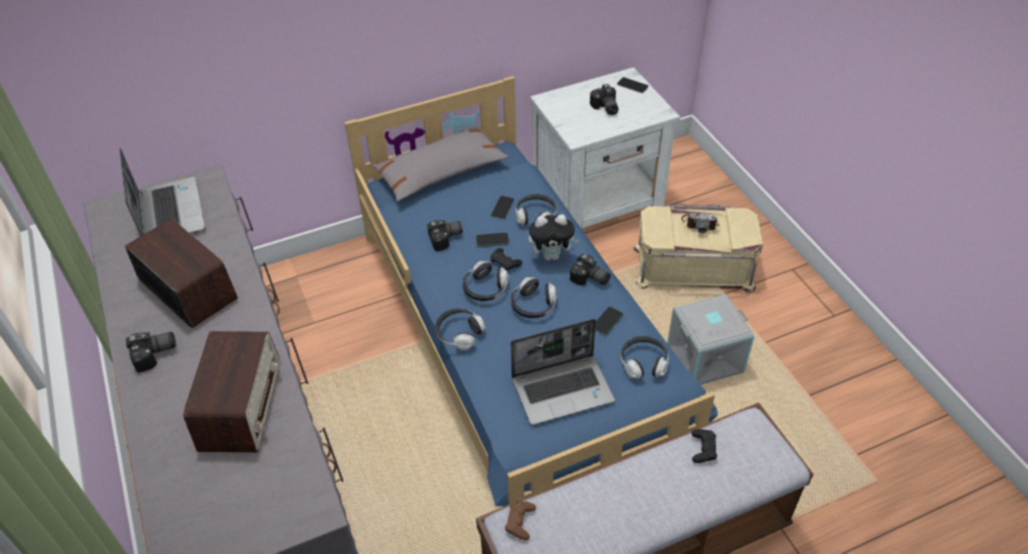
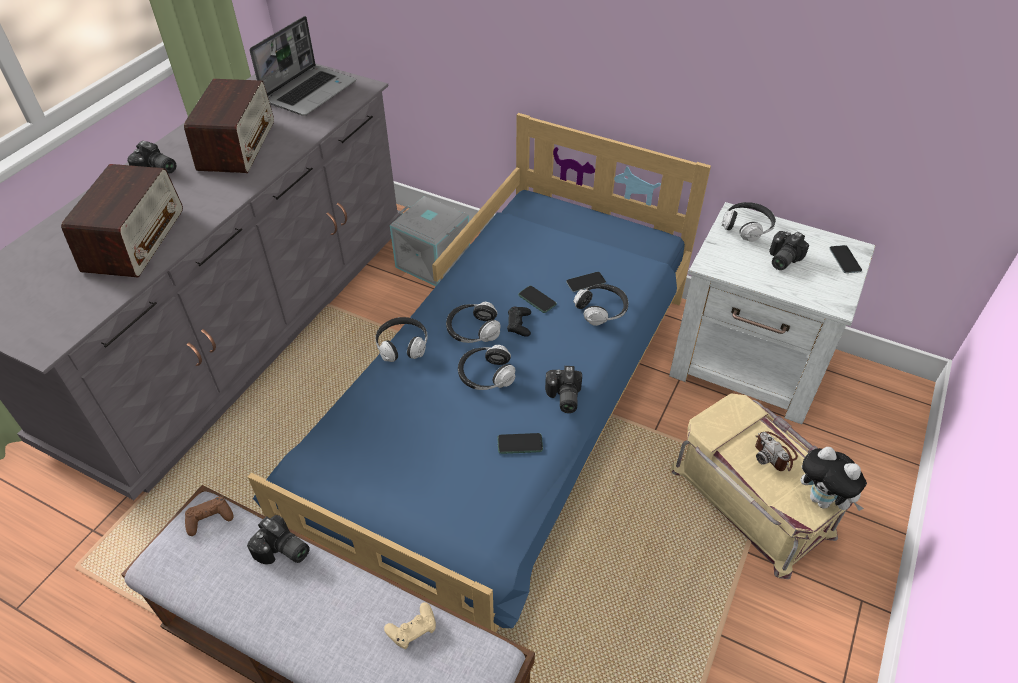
camera: 50 degrees right, 0 degrees up
radio [183,331,280,453] -> radio turned 45 degrees counterclockwise [61,164,183,277]
grey pillow [372,124,509,202] -> none
camera [427,220,463,251] -> camera moved to [247,515,310,565]
laptop [511,319,615,425] -> none
plush toy [529,214,580,260] -> plush toy moved to [801,447,867,511]
headphones [620,336,669,379] -> headphones moved to [721,202,776,242]
grey storage box [667,294,754,385] -> grey storage box moved to [390,196,470,286]
black game controller [691,429,717,463] -> beige game controller [384,602,436,649]

